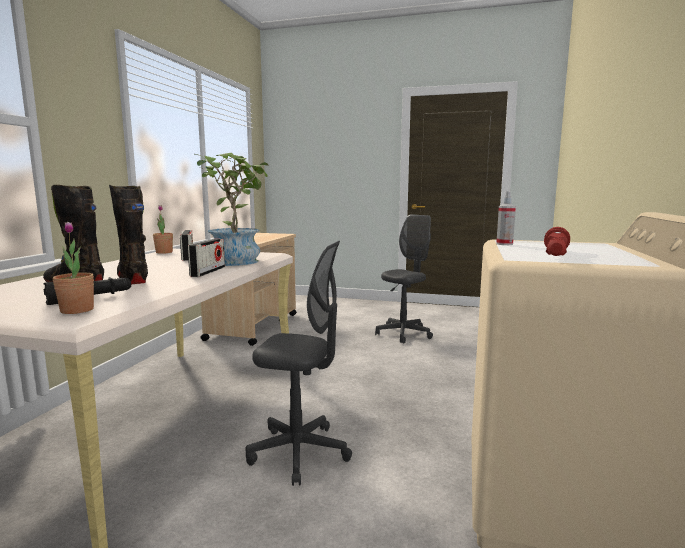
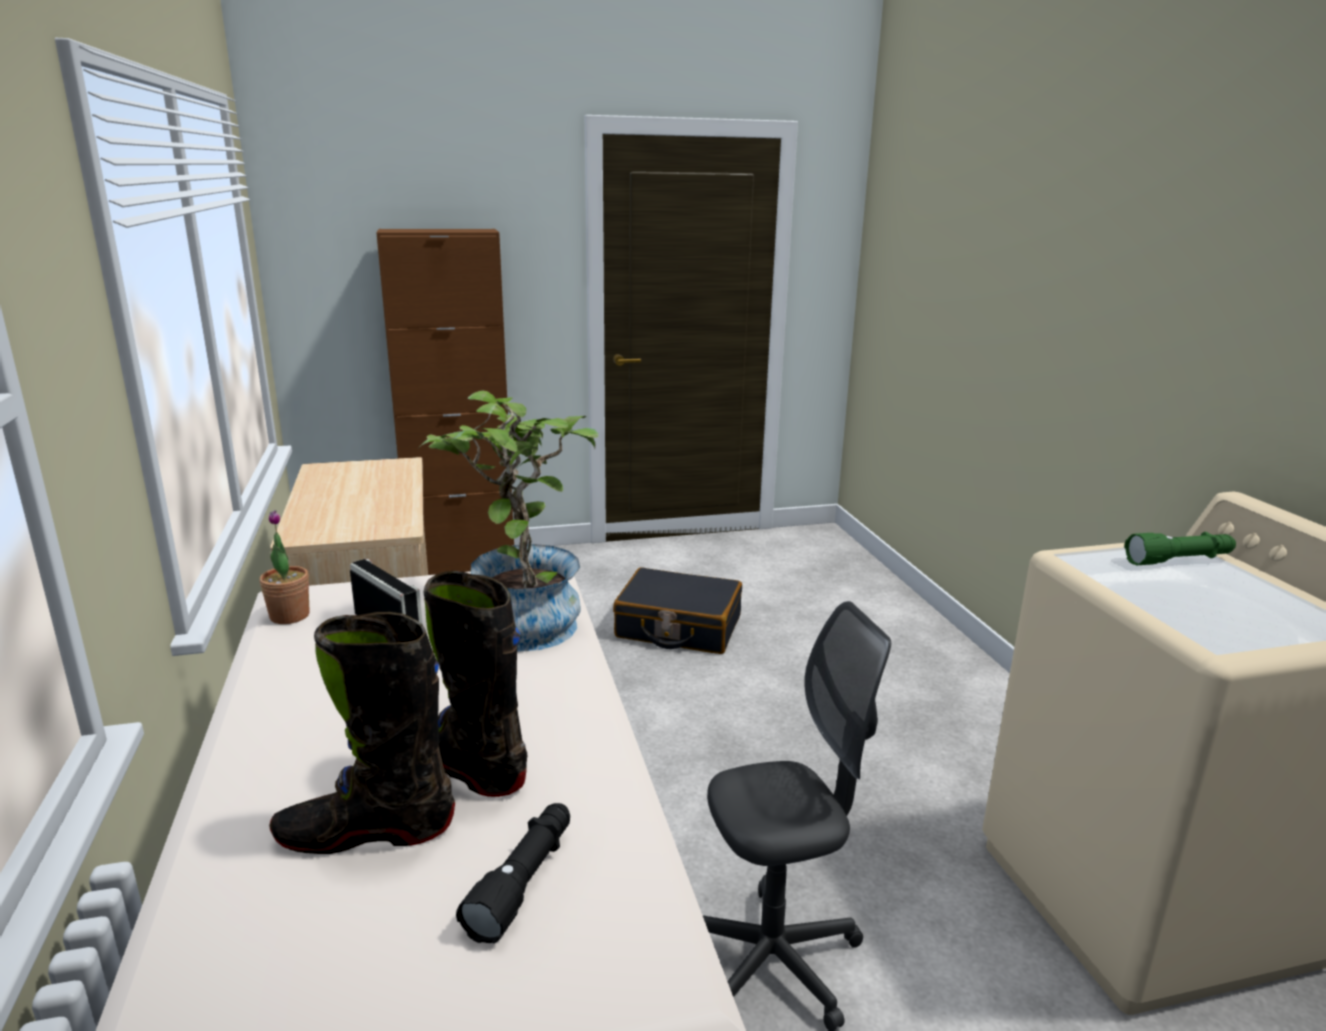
camera: 30 degrees left, 10 degrees up
potted plant [53,222,94,314] -> none
radio [188,239,225,277] -> none
grey office chair [375,214,433,343] -> black suitcase [613,567,742,654]
spray bottle [496,191,516,245] -> none
red flashlight [544,227,570,256] -> none
none -> brown cabinet [376,229,514,575]
none -> green flashlight [1124,532,1236,565]

